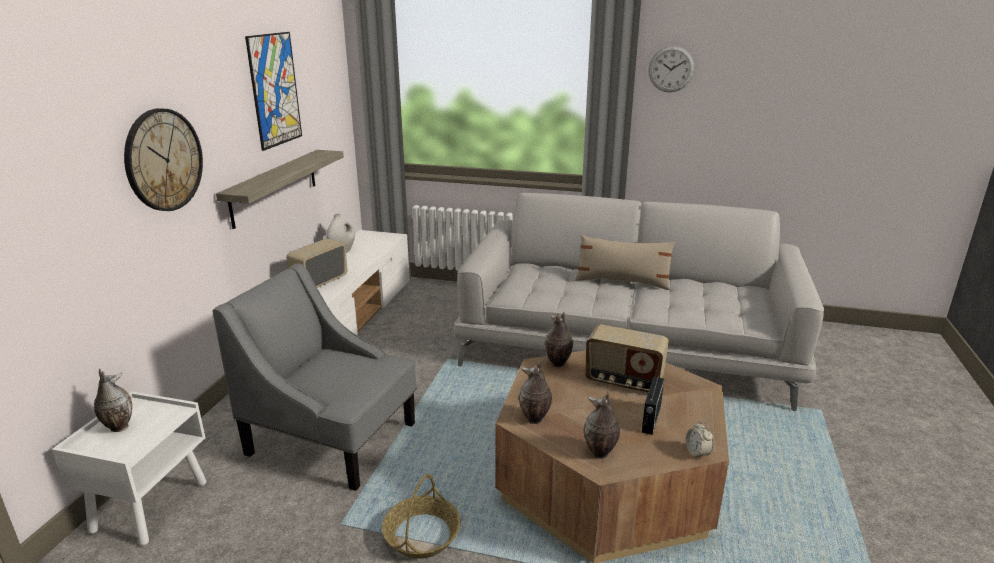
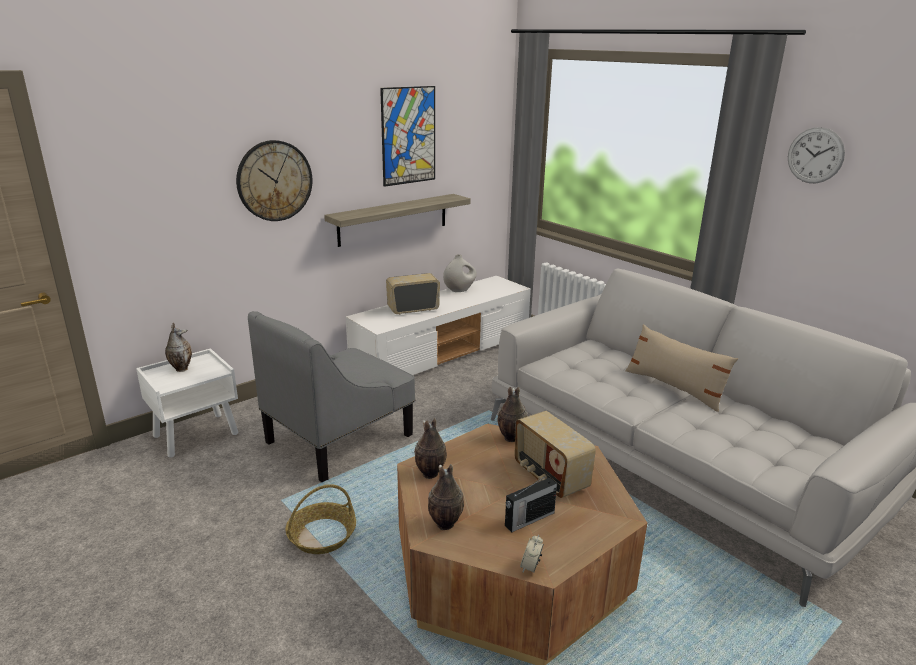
camera: 35 degrees right, 0 degrees up
grey armchair [213,263,417,491] -> grey armchair turned 105 degrees counterclockwise [248,311,415,482]

